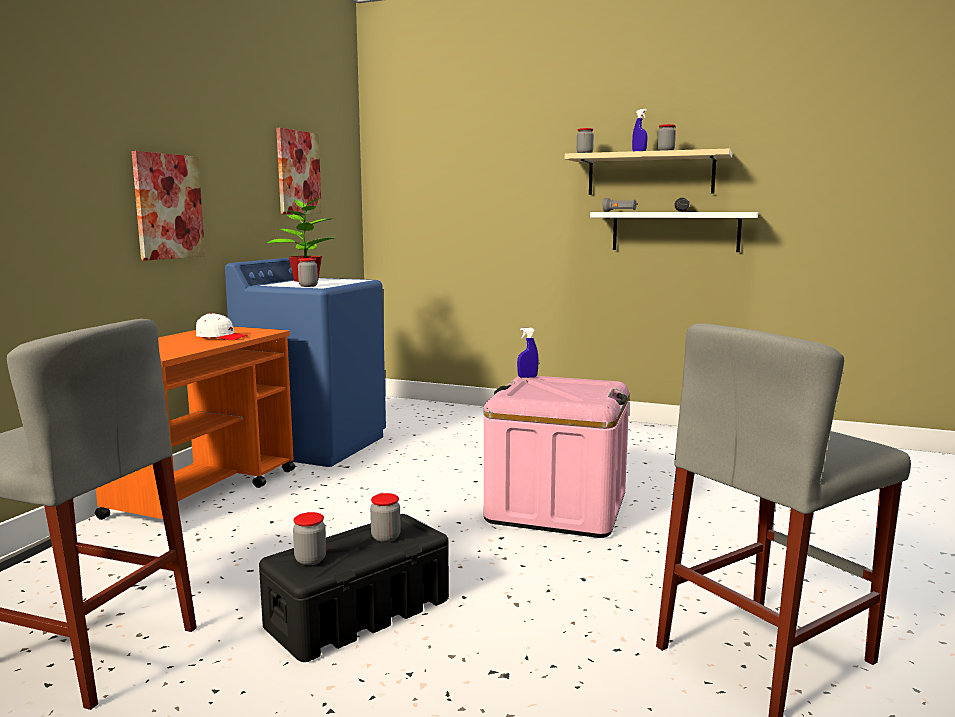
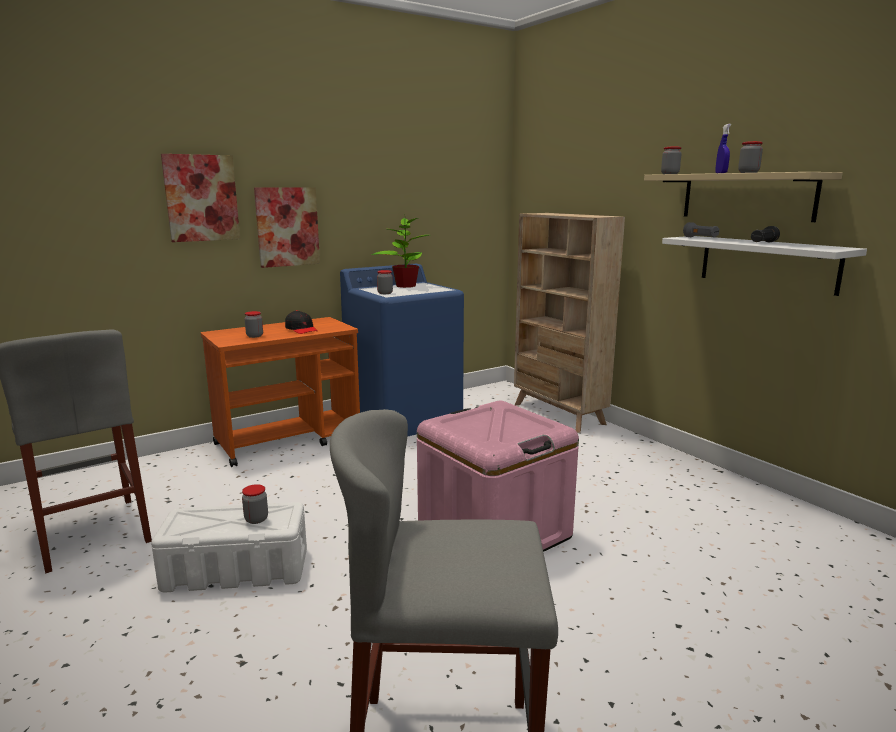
camera: 35 degrees right, 5 degrees up
white cap [196,313,248,340] -> black cap [285,310,318,334]
black storage box [259,514,449,662] -> white storage box [151,502,307,593]
picture [276,128,322,214] -> picture moved to [161,154,240,242]
jar [293,512,326,565] -> jar moved to [245,311,263,338]
blue spray bottle [517,328,539,378] -> none
none -> beige bookcase [514,213,625,433]

